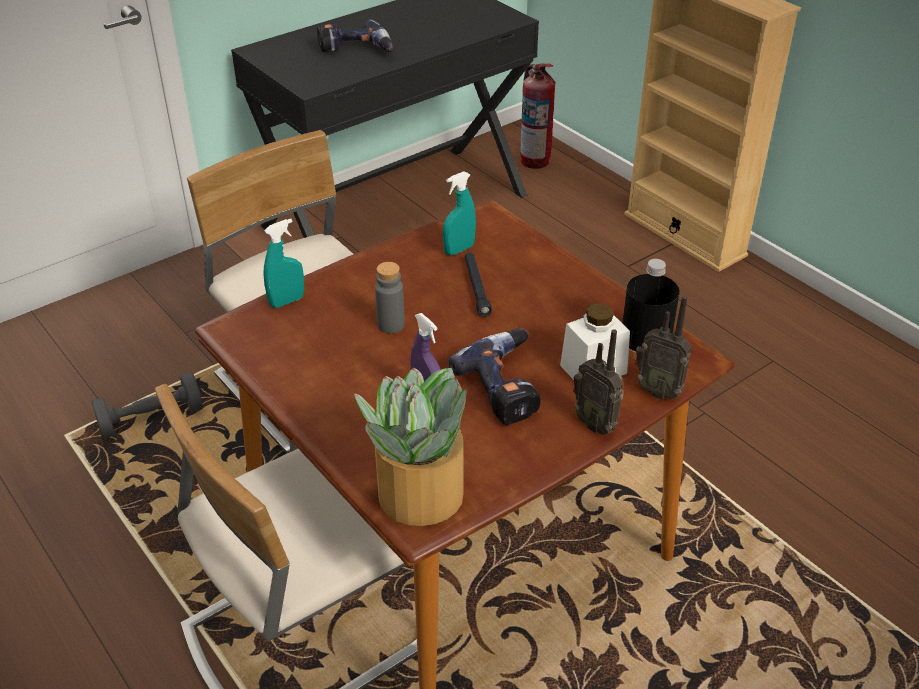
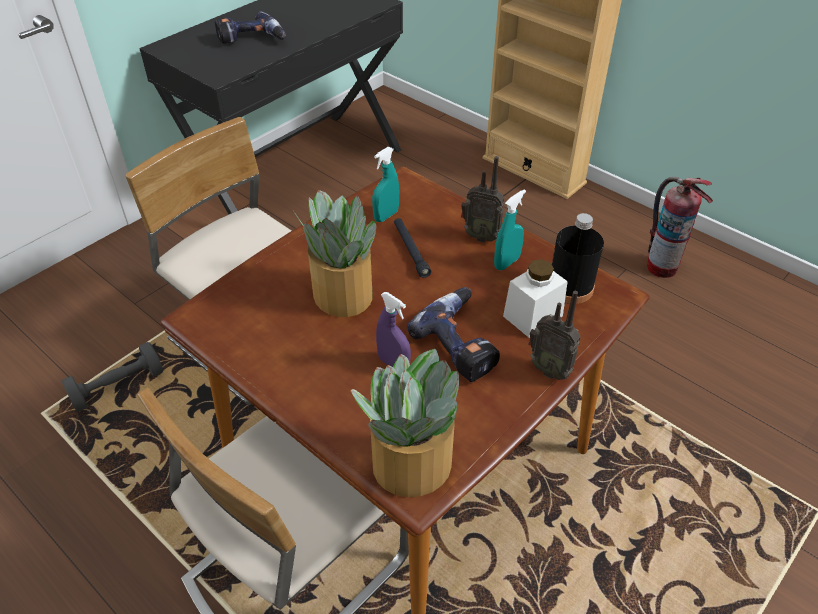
camera: 10 degrees left, 5 degrees up
turquoise spray bottle [263,219,304,308] -> turquoise spray bottle moved to [494,189,526,270]
grey bottle [375,262,405,334] -> potted plant [294,190,377,317]
fire extinguisher [520,63,556,169] -> fire extinguisher moved to [647,177,713,278]
radio [634,296,691,400] -> radio moved to [461,156,505,243]

